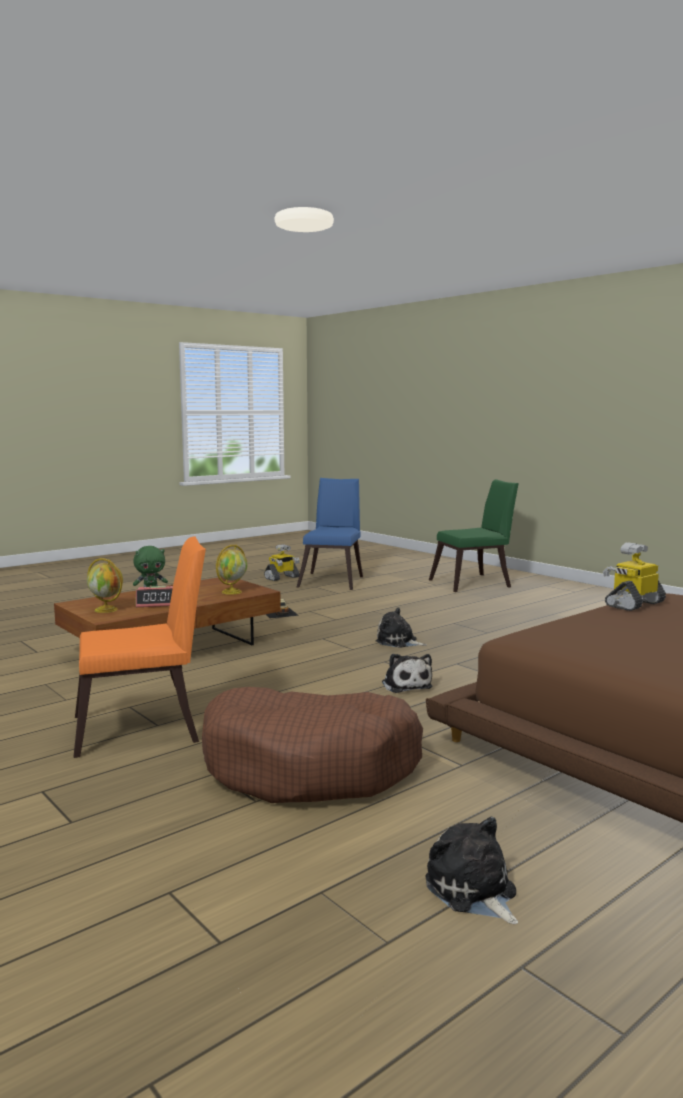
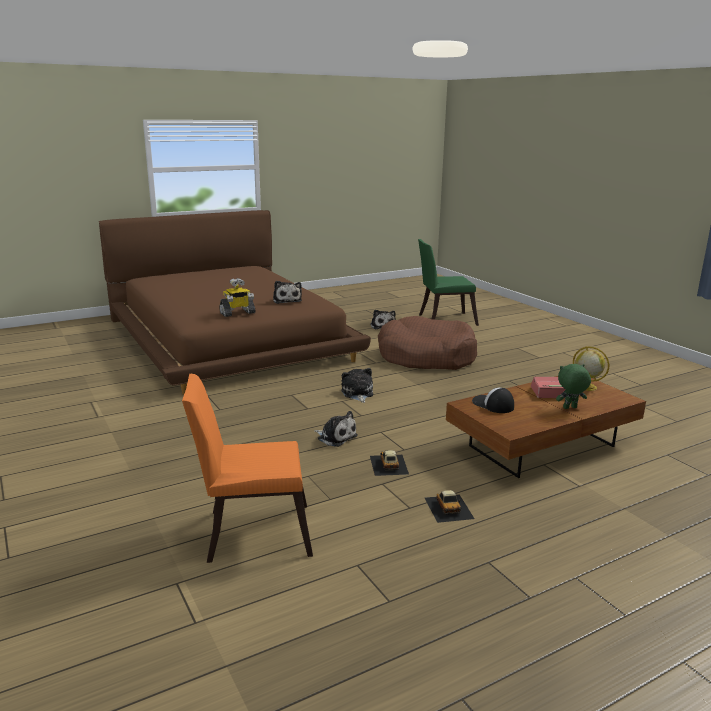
camera: 170 degrees left, 10 degrees up
orange chair [74,537,206,758] -> orange chair moved to [182,374,313,563]
globe [216,545,248,595] -> cap [472,387,514,413]
toy robot [264,544,300,581] -> none
blue chair [297,478,363,590] -> none
green chair [429,479,519,592] -> green chair moved to [418,239,479,326]
none -> plush toy [273,281,302,304]
none -> toy car [370,450,409,476]

